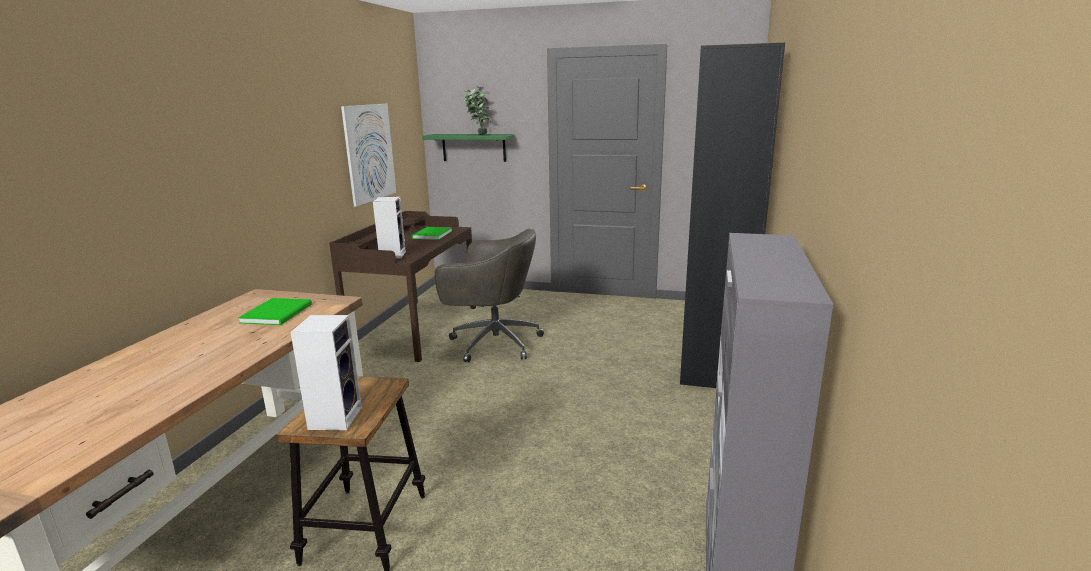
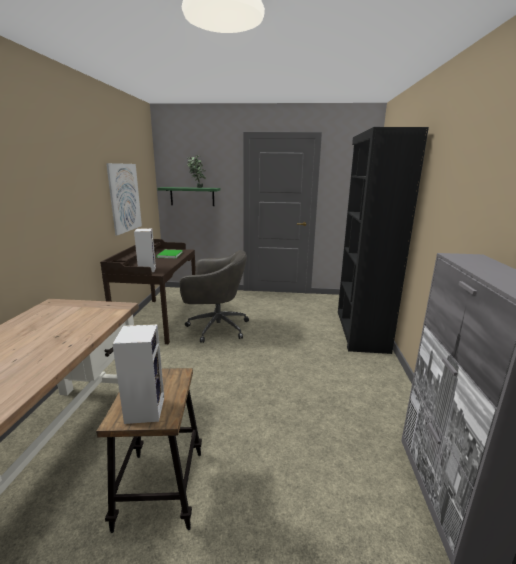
camera: 10 degrees left, 0 degrees up
green book [238,298,312,325] -> none

